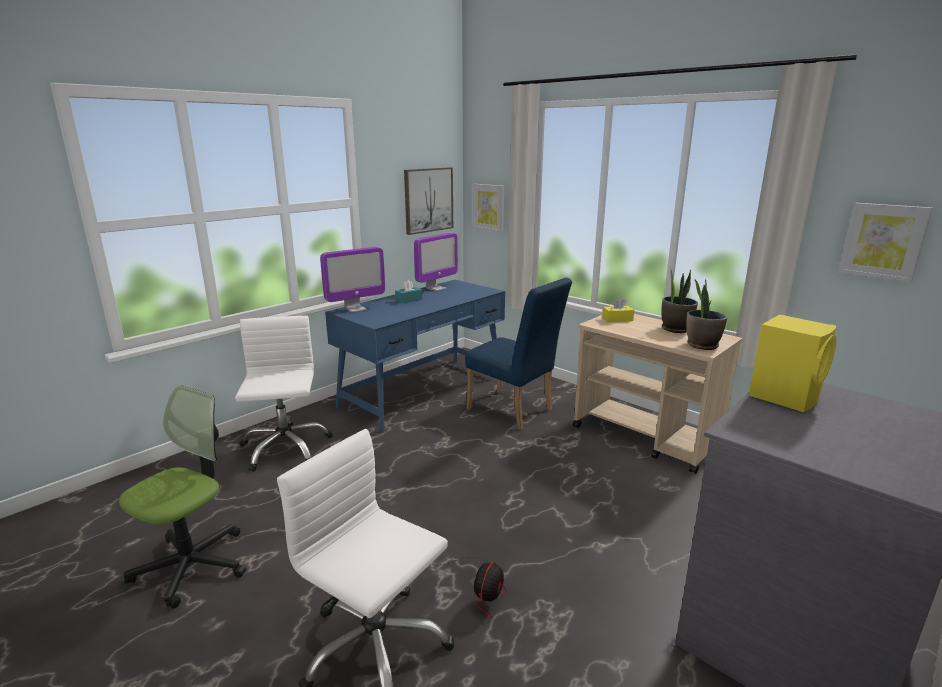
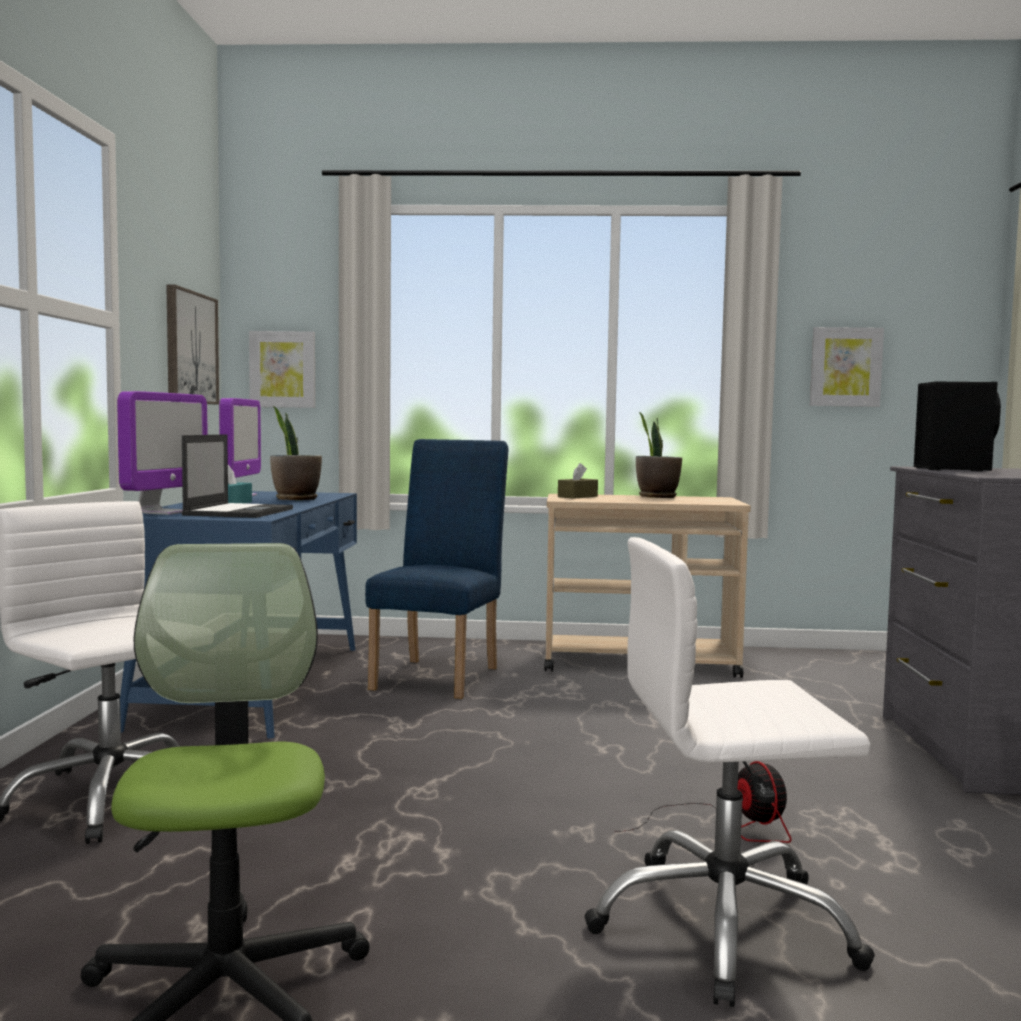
camera: 40 degrees left, 15 degrees down
blue chair [465,278,572,430] -> blue chair turned 75 degrees counterclockwise [365,439,509,699]
yellow tissue box [602,298,634,322] -> brown tissue box [558,463,598,499]
potted plant [686,279,727,350] -> potted plant moved to [270,406,322,500]
yellow speaker [749,314,837,412] -> black speaker [914,382,1001,471]
none -> laptop [182,434,293,518]

